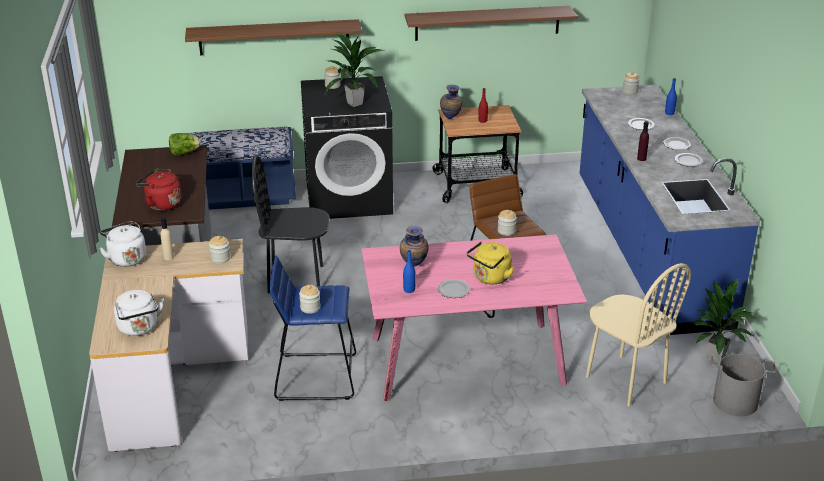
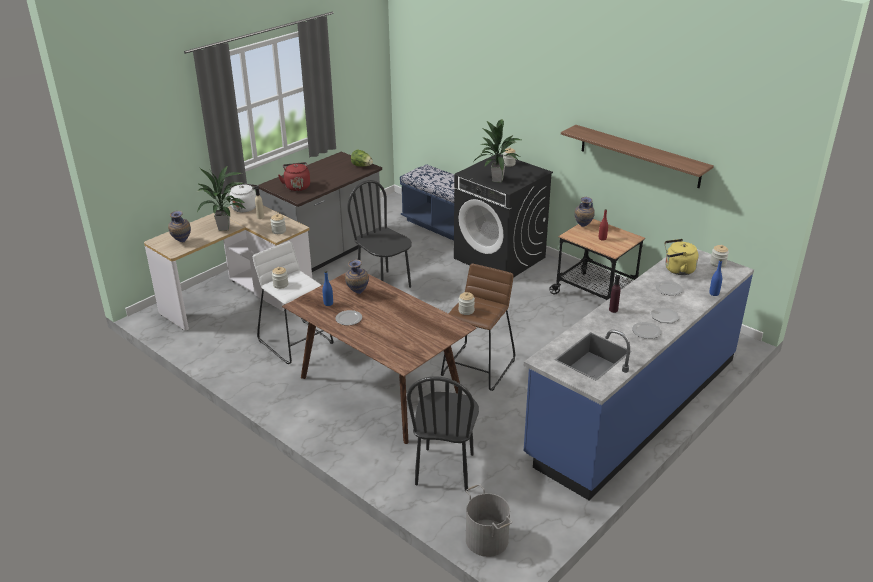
camera: 50 degrees right, 0 degrees up
white kettle [114,290,164,336] -> vase [168,211,191,242]
shelf [185,19,362,55] -> none
blue stool [269,255,356,401] -> white stool [253,241,334,364]
pink dining table [362,234,587,401] -> brown dining table [282,273,477,444]
yellow kettle [467,242,514,284] -> yellow kettle moved to [664,239,699,275]
beige chair [586,263,691,406] -> black chair [407,376,479,492]
potted plant [687,279,757,364] -> potted plant moved to [197,165,246,231]

